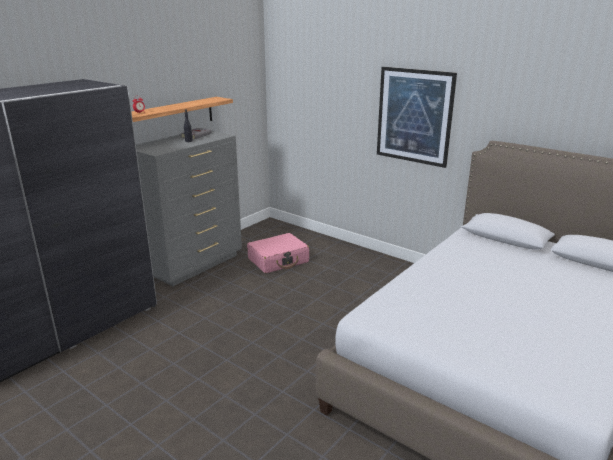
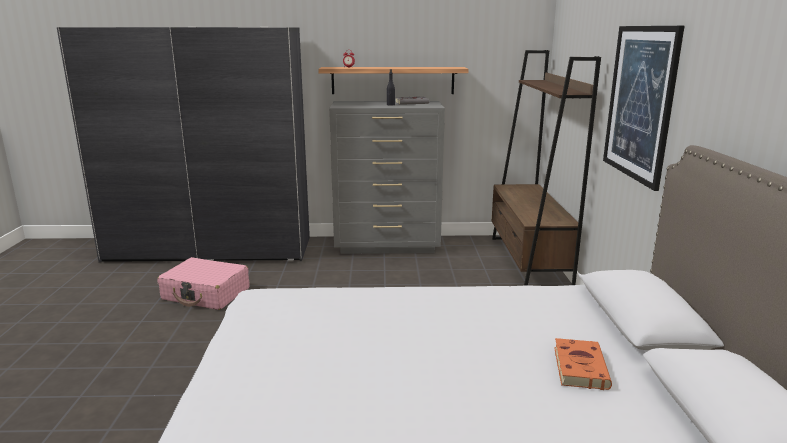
camera: 50 degrees right, 5 degrees down
pink suitcase [247,233,309,273] -> pink suitcase moved to [157,257,249,310]
none -> brown bookcase [492,50,601,286]
none -> orange book [554,338,612,390]

